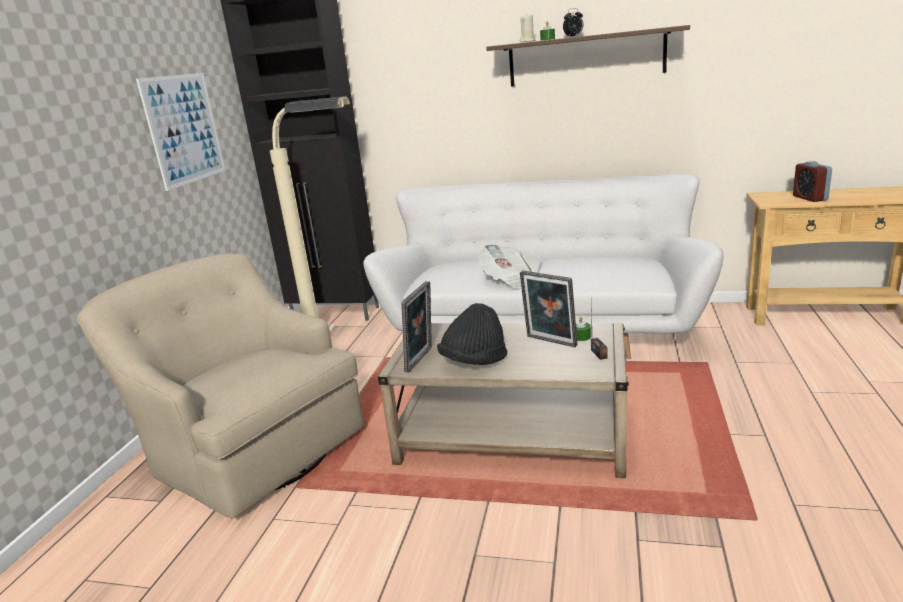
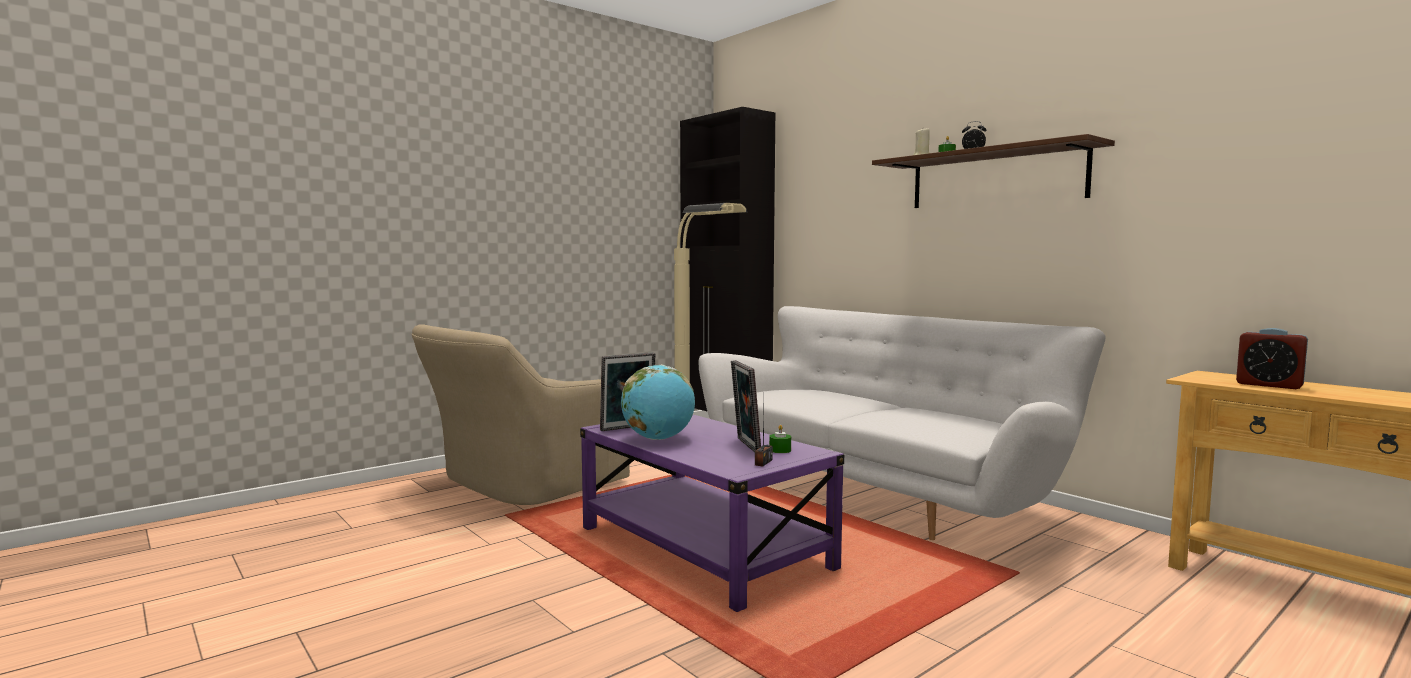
camera: 35 degrees right, 15 degrees down
beige armchair [77,254,364,519] -> beige armchair turned 120 degrees counterclockwise [412,324,630,505]
picture [136,73,225,191] -> none
beige coffee table [378,323,629,478] -> purple coffee table [580,415,844,612]
black hat [437,303,507,365] -> globe [621,365,695,440]
newspaper [477,244,532,288] -> none
alarm clock [793,161,832,202] -> alarm clock turned 75 degrees counterclockwise [1236,328,1308,389]

